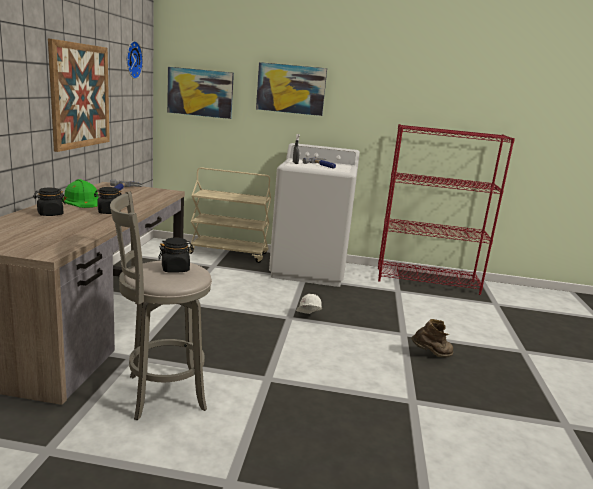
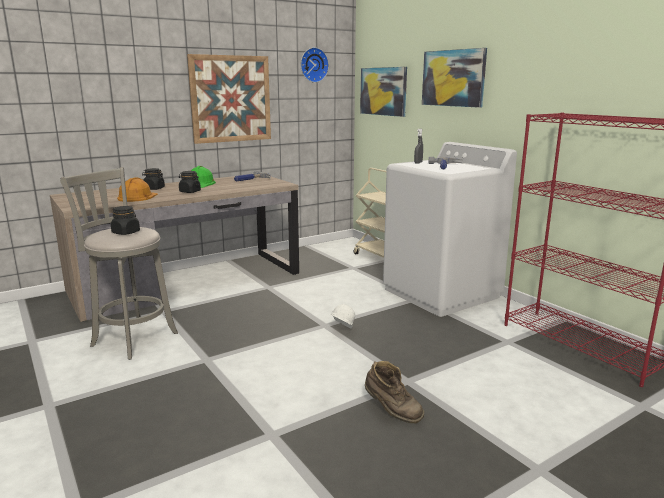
camera: 50 degrees right, 0 degrees up
none -> orange hard hat [117,177,158,202]

